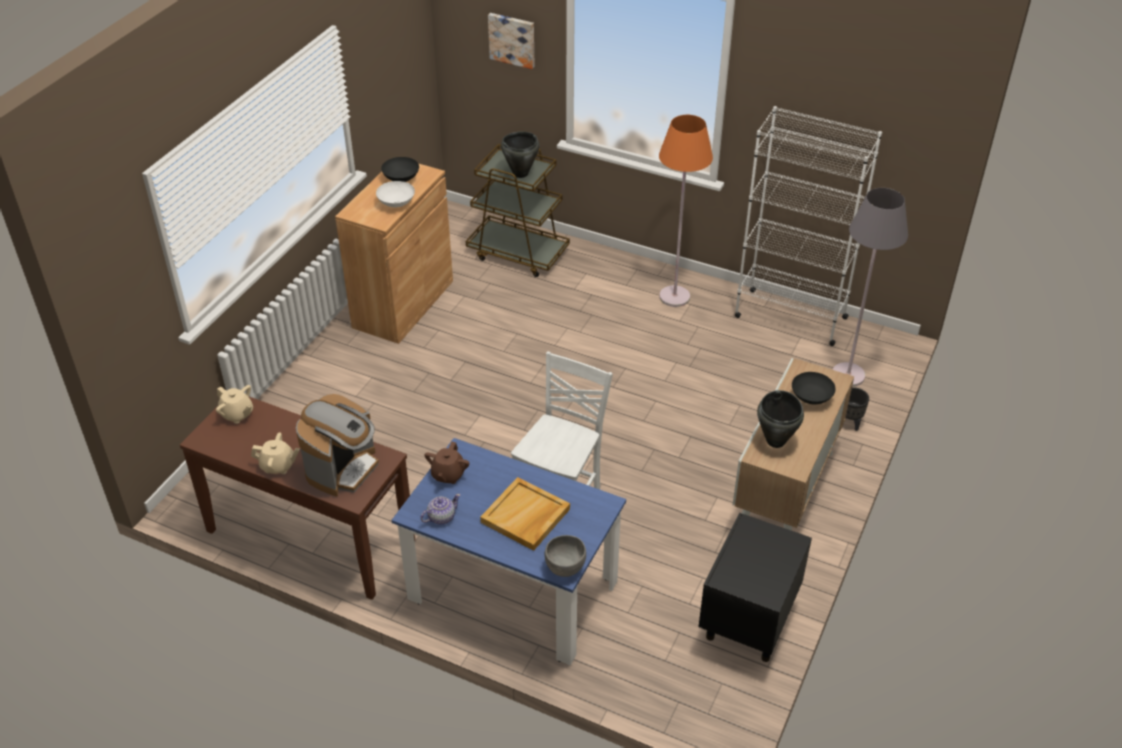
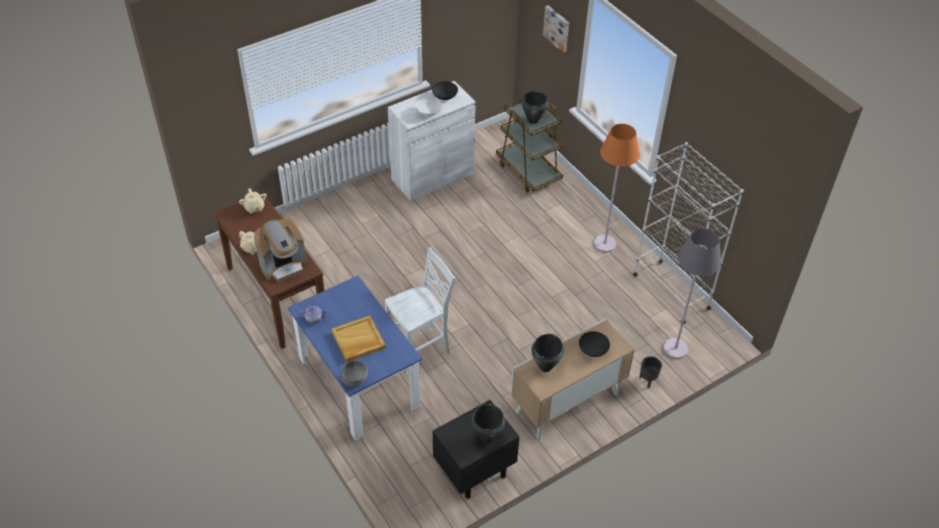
camera: 30 degrees right, 5 degrees up
brown cabinet [335,163,453,344] -> white cabinet [388,81,476,201]
brown teapot [425,442,469,484] -> none
none -> black cooking pot [472,404,505,443]

